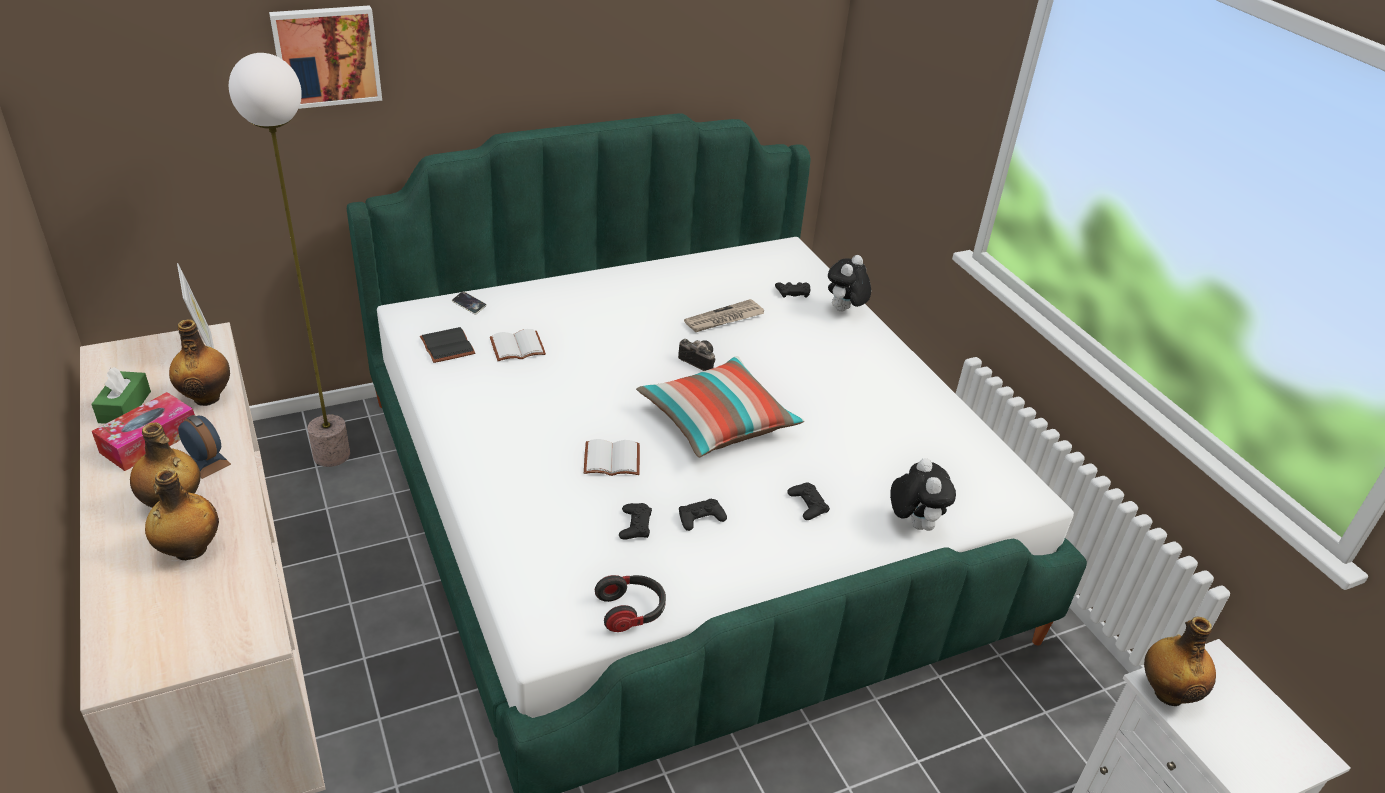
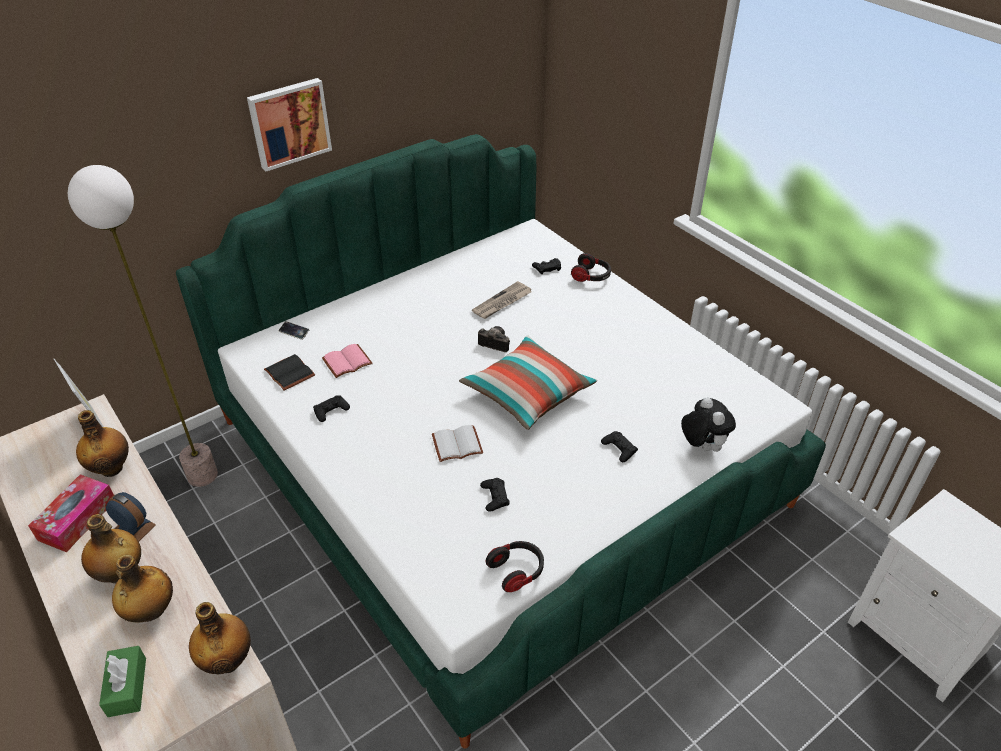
camera: 10 degrees left, 5 degrees up
green tissue box [91,367,151,424] -> green tissue box moved to [99,646,146,717]
picture [269,5,382,109] -> picture moved to [247,78,332,171]
white book [490,329,546,361] -> pink book [322,344,373,378]
black game controller [679,499,727,531] -> black game controller moved to [313,395,350,422]
plush toy [828,255,871,312] -> headphones [571,253,611,282]
bottle [1144,616,1216,706] -> bottle moved to [189,602,251,674]

